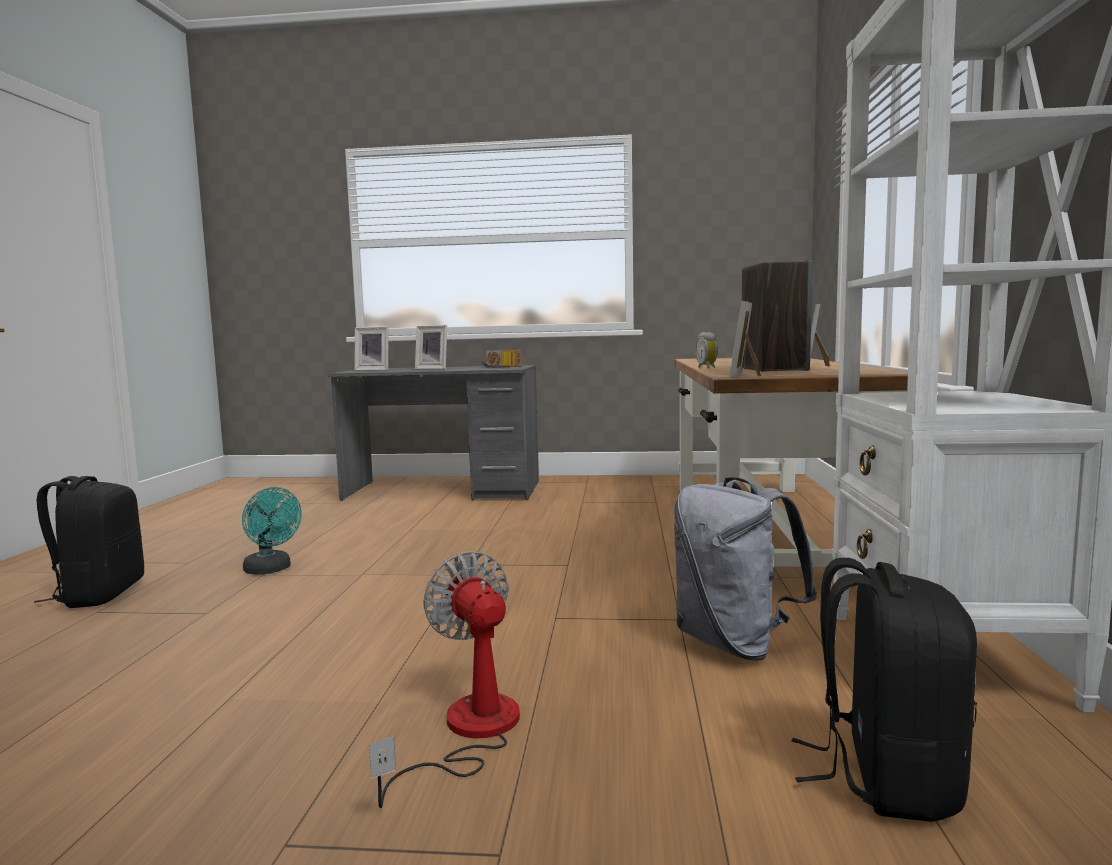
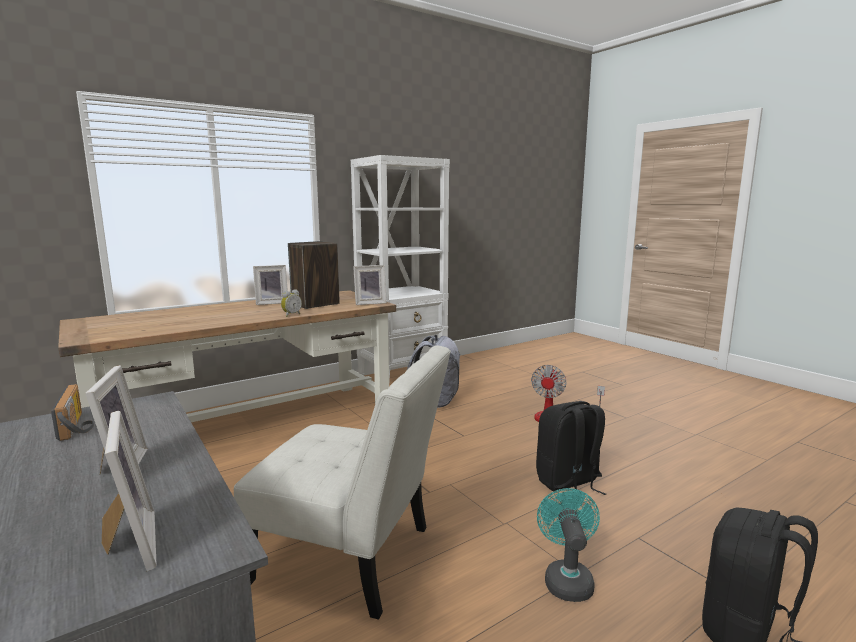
camera: 130 degrees left, 5 degrees up
black backpack [792,558,977,822] -> black backpack moved to [536,401,606,495]
none -> white chair [234,345,451,620]

